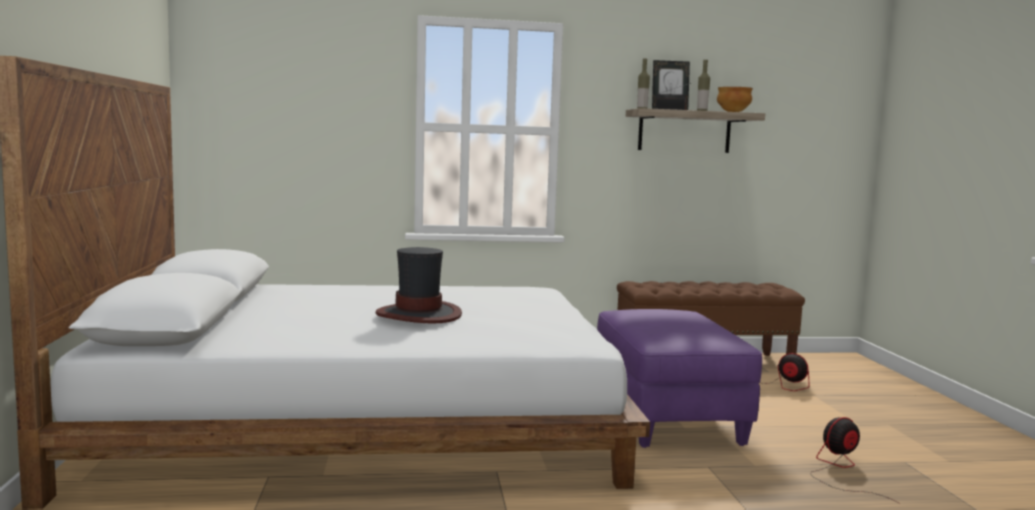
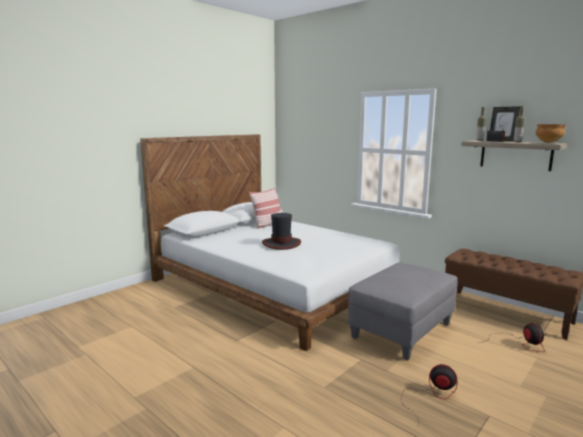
camera: 50 degrees right, 5 degrees up
purple ottoman [597,309,762,448] -> grey ottoman [348,262,458,360]
none -> pillow [249,188,281,229]

